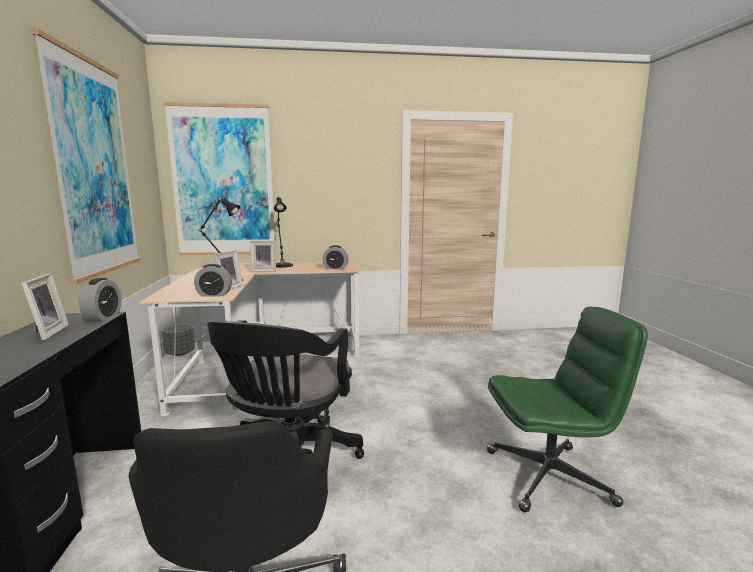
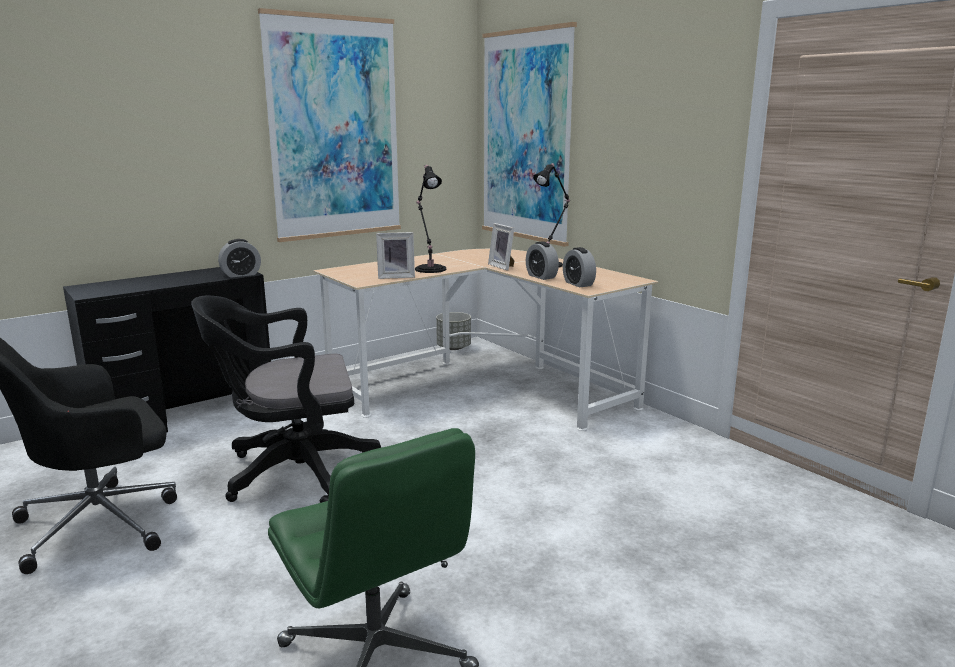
camera: 60 degrees right, 5 degrees up
picture frame [21,273,69,340] -> none
alarm clock [194,264,232,297] -> alarm clock moved to [526,241,559,280]

